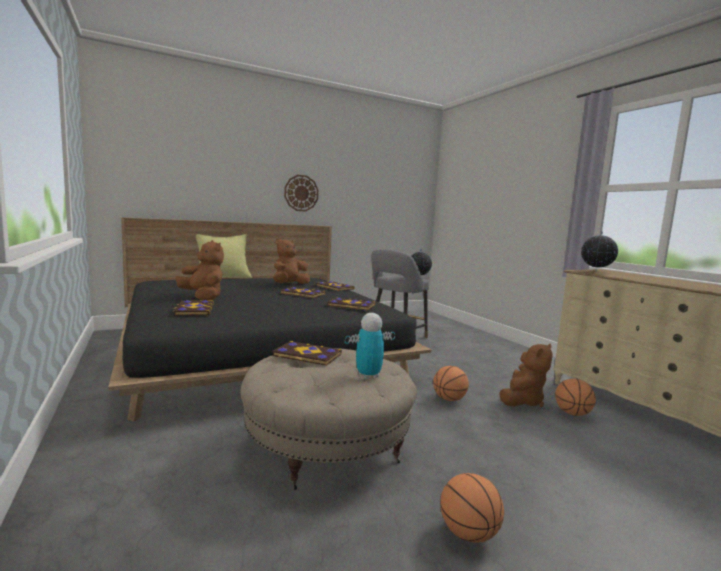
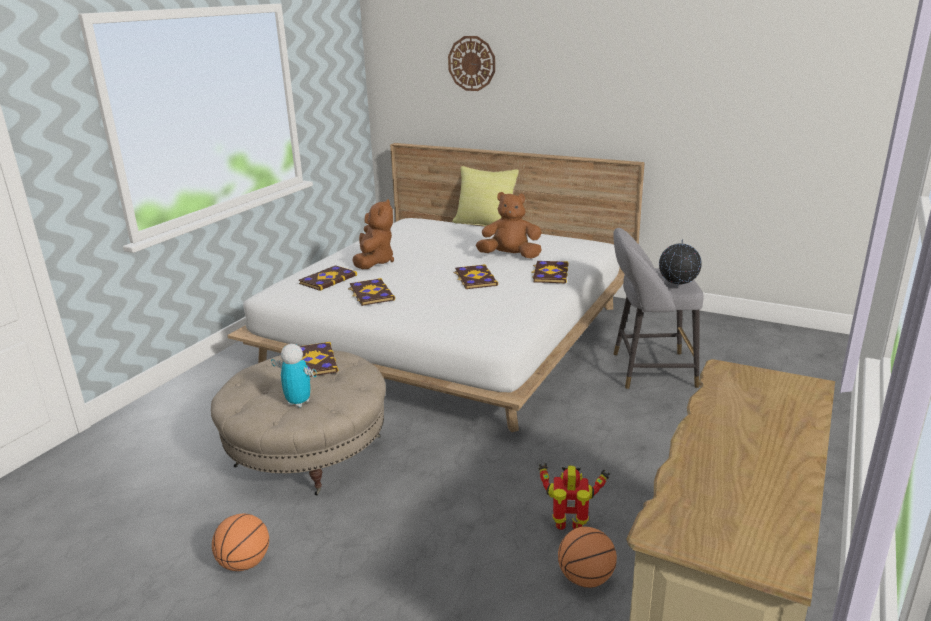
camera: 55 degrees right, 15 degrees up
black bed [108,217,431,422] -> white bed [227,143,645,432]
wall clock [284,175,319,211] -> wall clock moved to [448,36,495,91]
book [327,297,375,311] -> book moved to [348,278,395,306]
basketball [433,366,469,401] -> none
brown plush toy [499,344,553,407] -> toy robot [538,463,610,530]
globe [581,231,618,272] -> none

